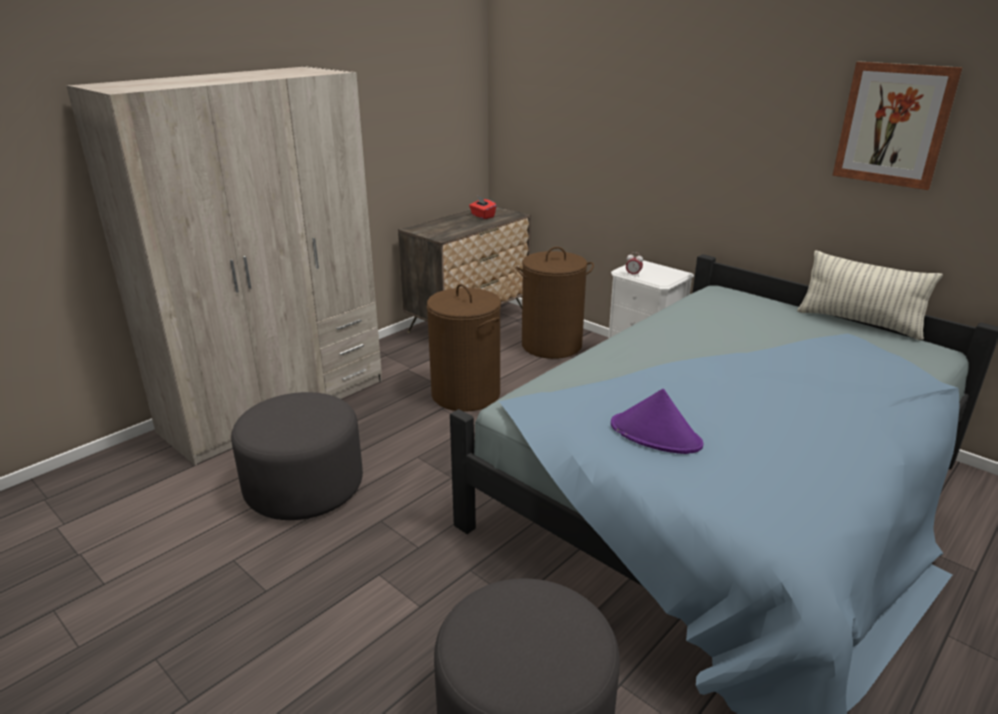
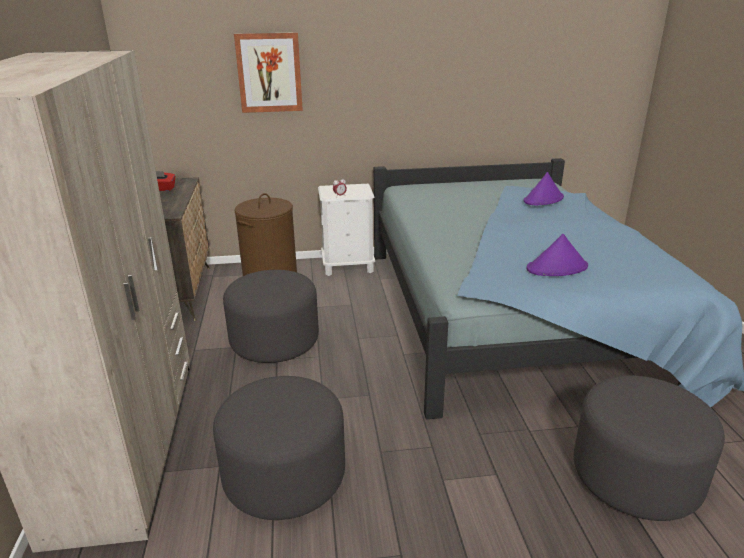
camera: 50 degrees left, 0 degrees up
brown laundry basket [427,284,501,411] -> grey ottoman [223,270,319,363]
pillow [797,250,943,340] -> none
picture [832,61,963,190] -> picture moved to [234,32,303,113]
none -> purple hat [523,172,564,205]

